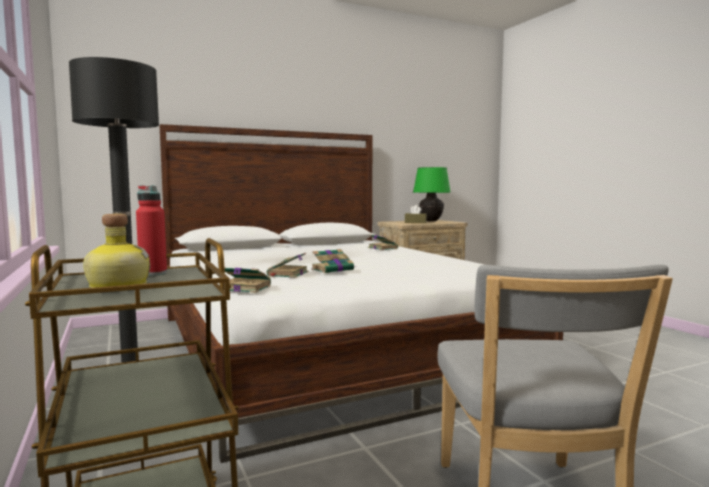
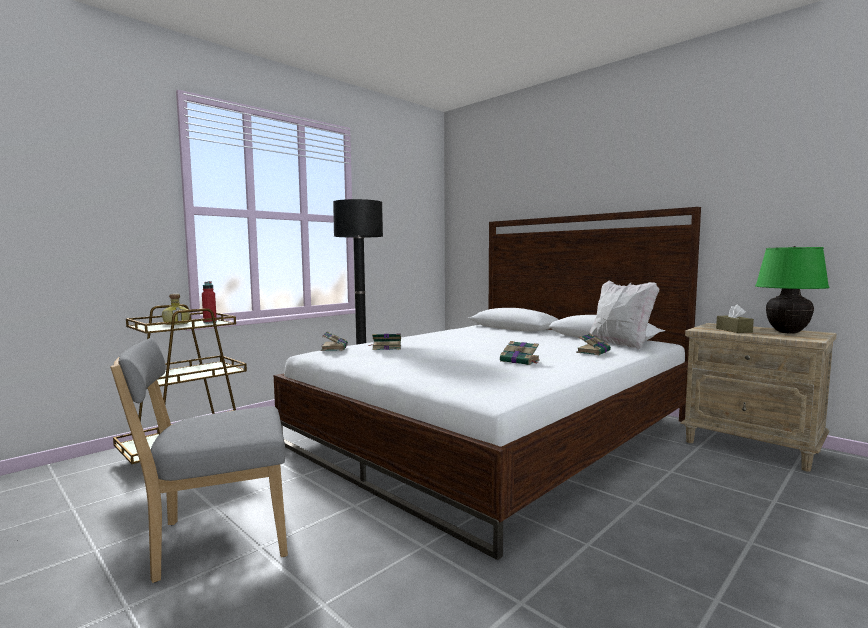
camera: 70 degrees right, 0 degrees up
book [311,249,354,273] -> book moved to [500,341,540,365]
none -> white pillow [589,280,659,350]

